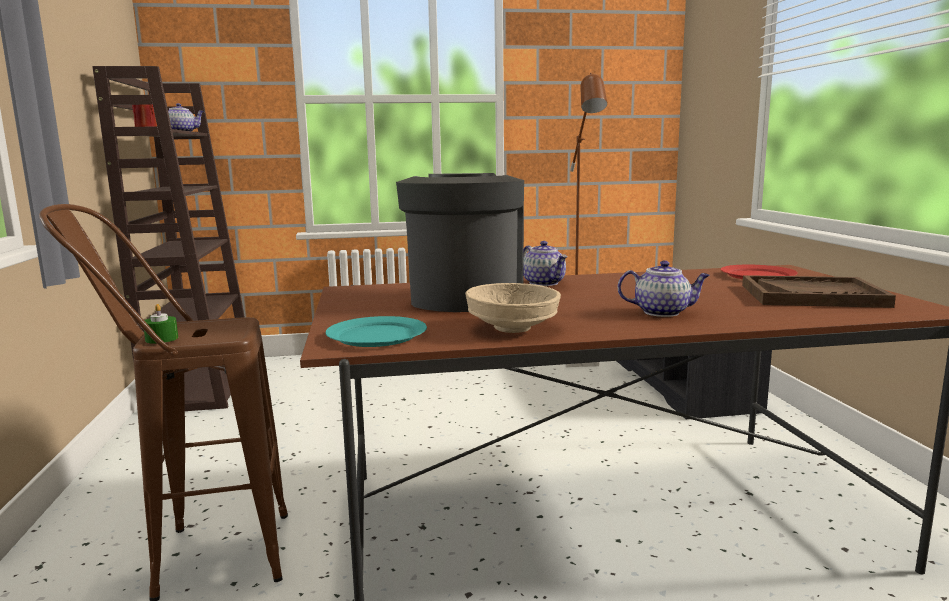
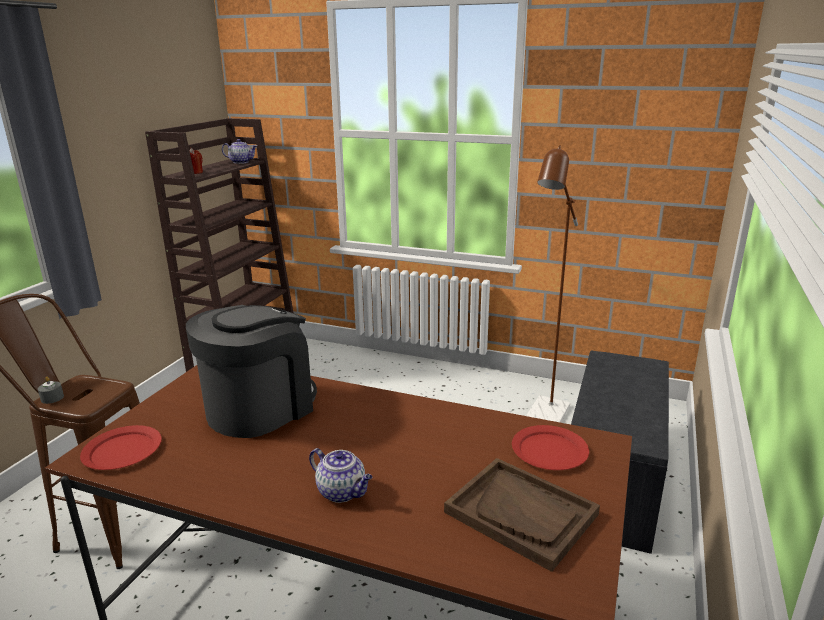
camera: 30 degrees right, 10 degrees up
green candle [144,304,178,344] -> grey candle [38,377,64,404]
turquoise plate [326,316,427,347] -> red plate [80,425,162,470]
beige bowl [465,283,561,333] -> none
teapot [524,241,568,286] -> none

